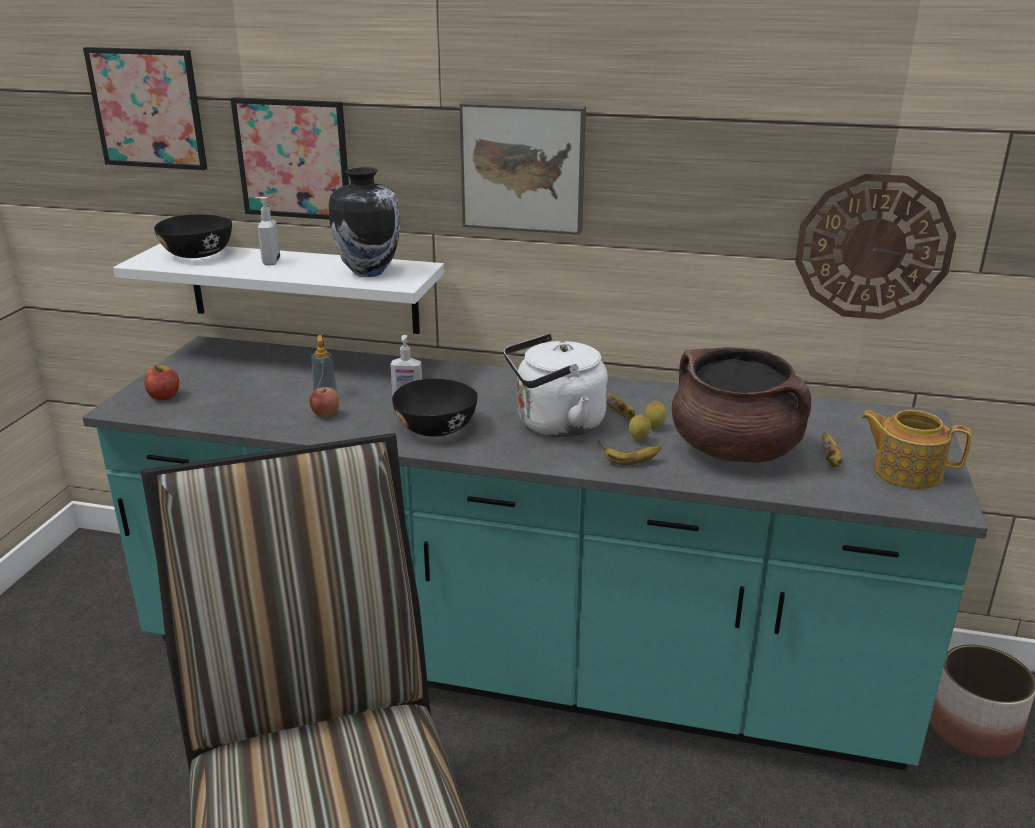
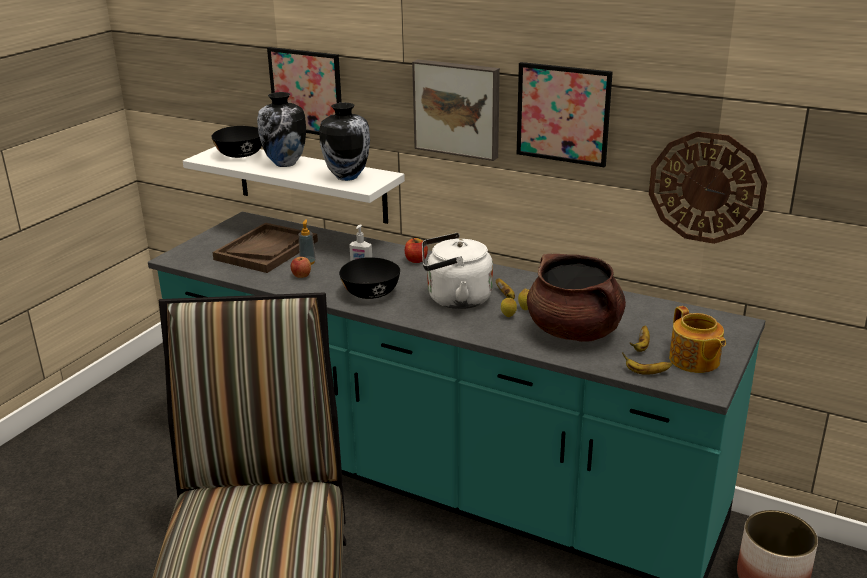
camera: 15 degrees right, 0 degrees up
picture [83,47,207,170] -> picture moved to [517,62,613,167]
apple [144,365,179,400] -> apple moved to [405,238,428,263]
soap dispenser [255,197,280,265] -> vase [257,92,306,167]
banana [598,441,661,465] -> banana moved to [622,353,672,375]
teapot [860,410,972,489] -> teapot turned 150 degrees counterclockwise [669,306,726,373]
none -> brown tray [212,223,318,273]

